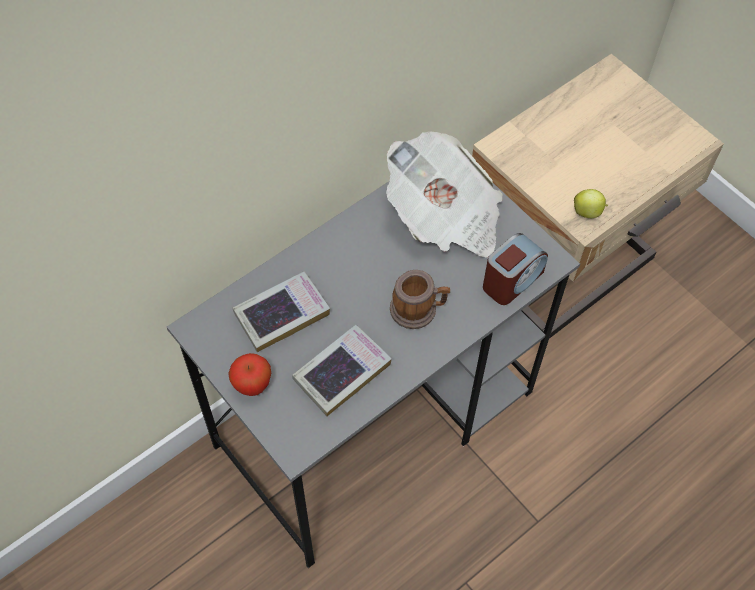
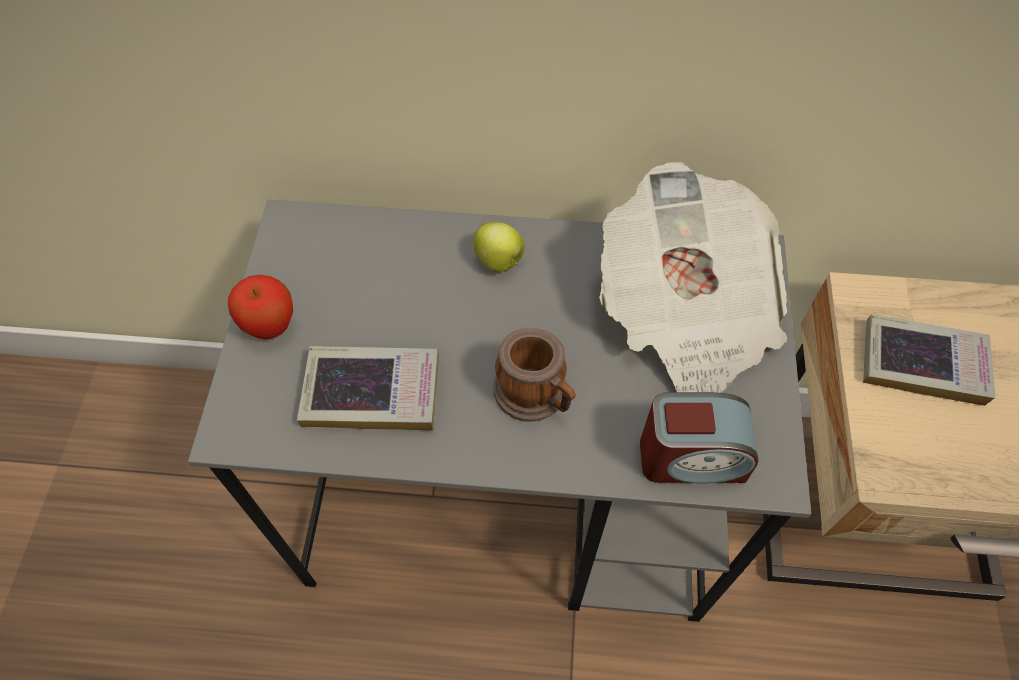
camera: 45 degrees right, 0 degrees up
book [233,271,330,352] -> book moved to [863,314,995,406]
apple [574,189,608,218] -> apple moved to [473,222,524,272]

